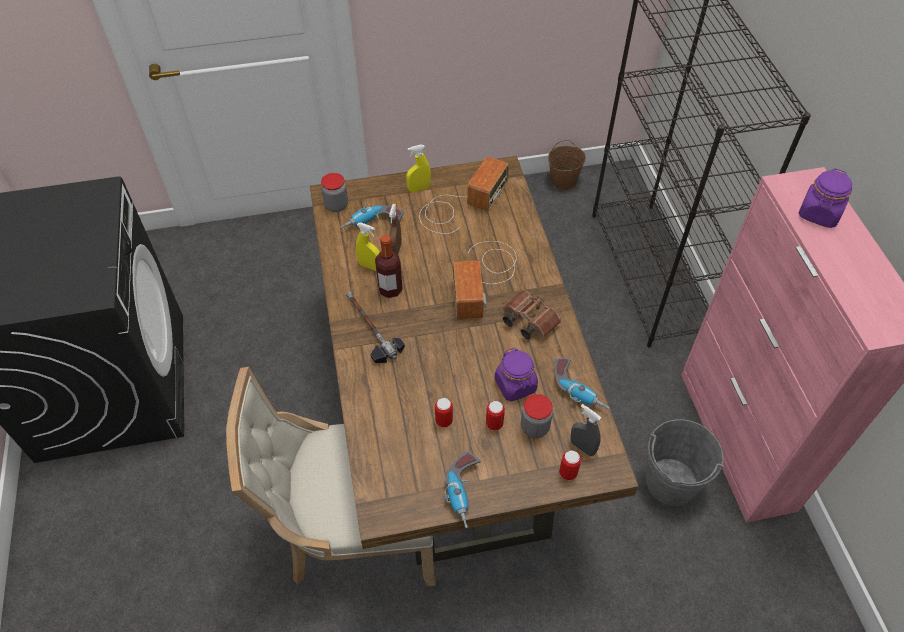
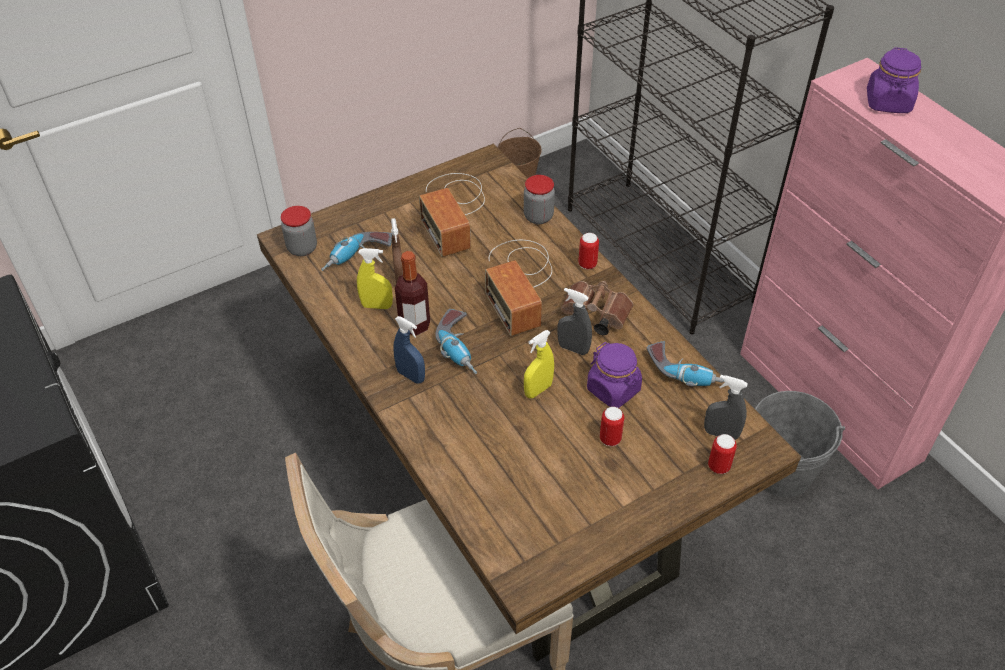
camera: 20 degrees left, 5 degrees down
hammer [346,292,405,363] -> blue spray bottle [393,316,425,384]
yellow spray bottle [406,145,431,192] -> yellow spray bottle moved to [524,330,554,398]
radio [419,156,509,234] -> radio turned 150 degrees clockwise [419,173,485,257]
can [435,398,453,428] -> can moved to [578,233,599,269]
power drill [444,451,481,528] -> power drill moved to [435,309,477,374]
jar [521,394,553,438] -> jar moved to [524,175,555,224]
none -> grey spray bottle [558,288,592,355]

